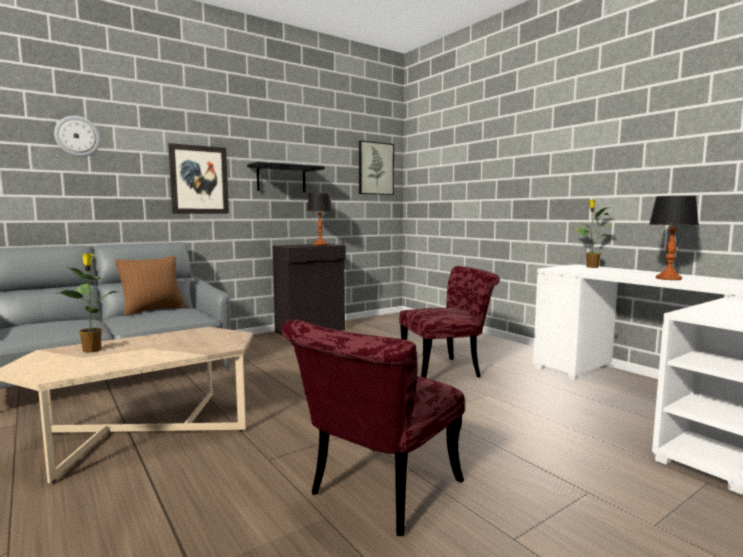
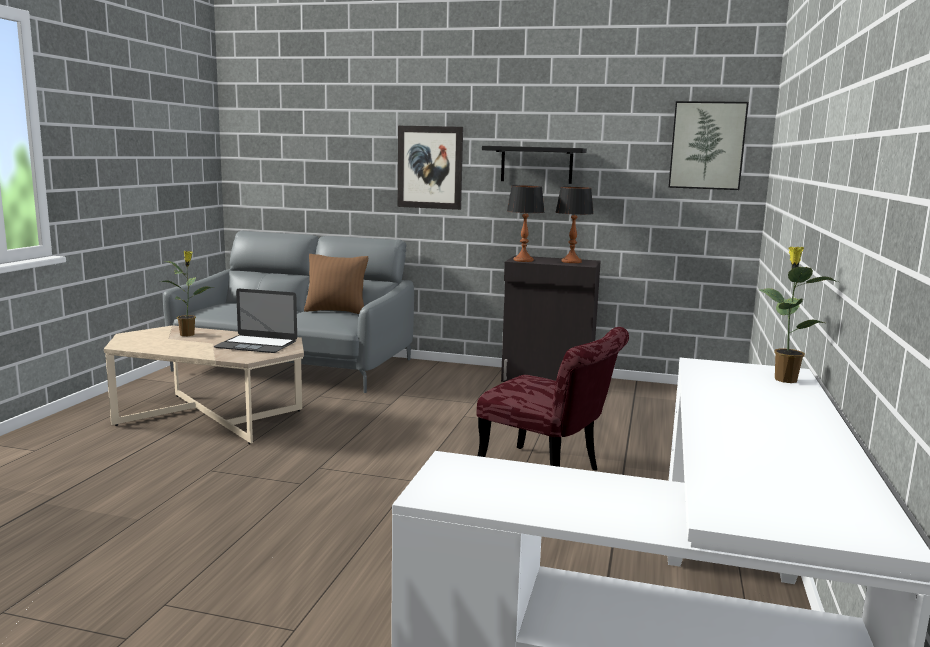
camera: 50 degrees right, 5 degrees up
wall clock [54,116,101,157] -> none
red chair [282,320,465,536] -> none
table lamp [649,196,699,280] -> table lamp moved to [507,185,544,262]
none -> laptop [214,289,297,353]

